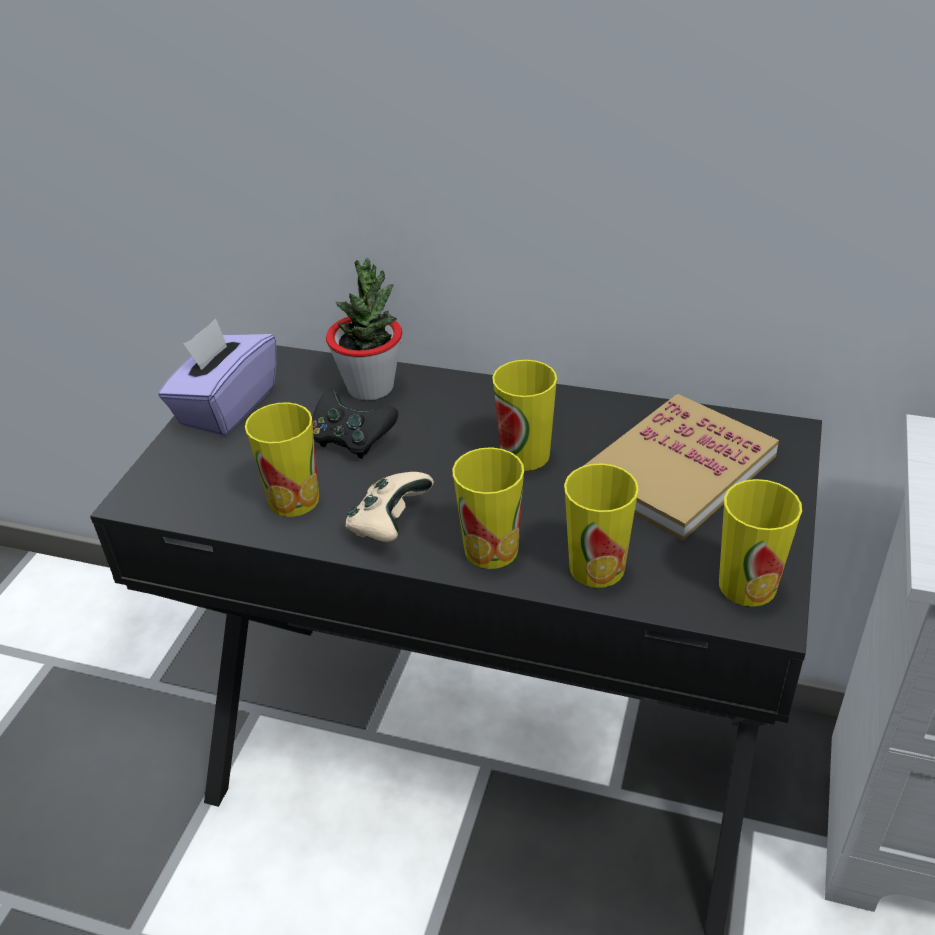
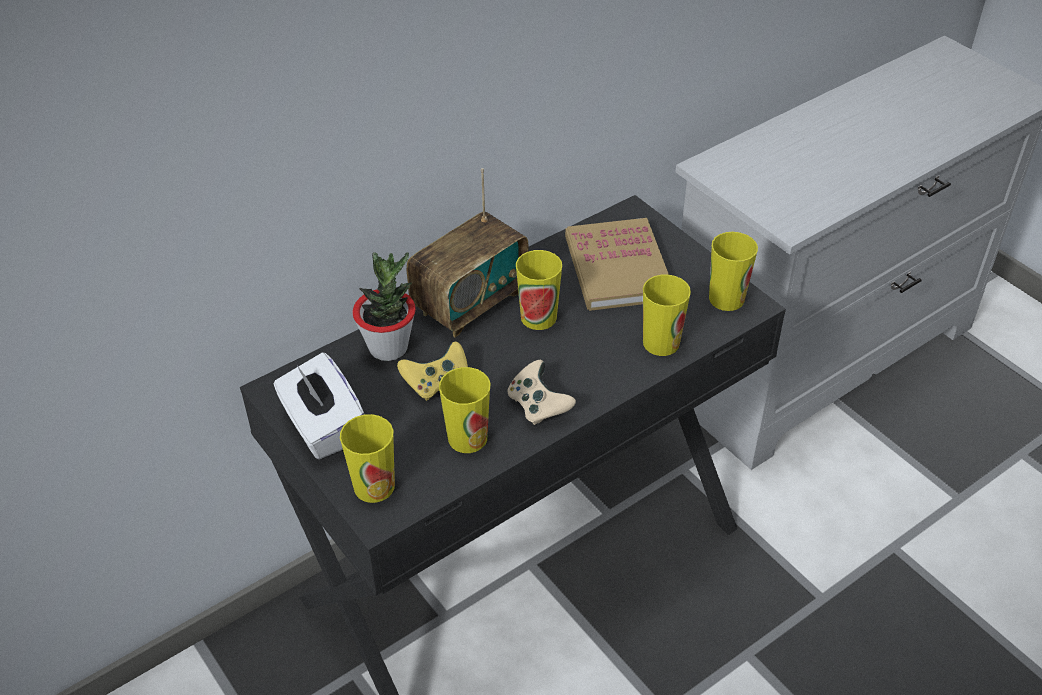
camera: 55 degrees left, 5 degrees up
purple tissue box [158,318,276,436] -> white tissue box [273,352,365,459]
black game controller [312,390,398,459] -> yellow game controller [397,341,468,401]
cup [452,447,524,569] -> cup moved to [340,414,395,503]
none -> radio [407,168,528,337]

